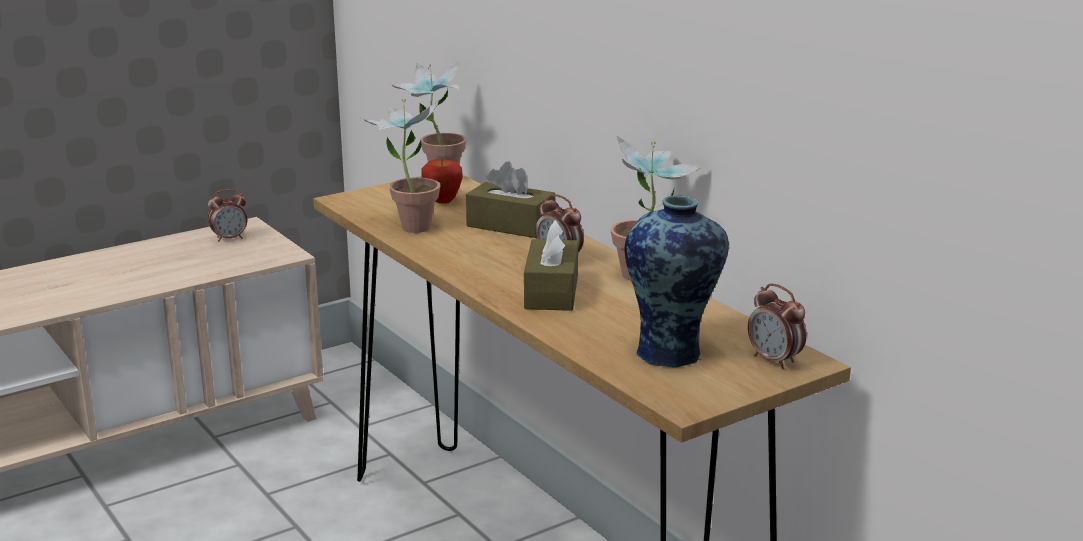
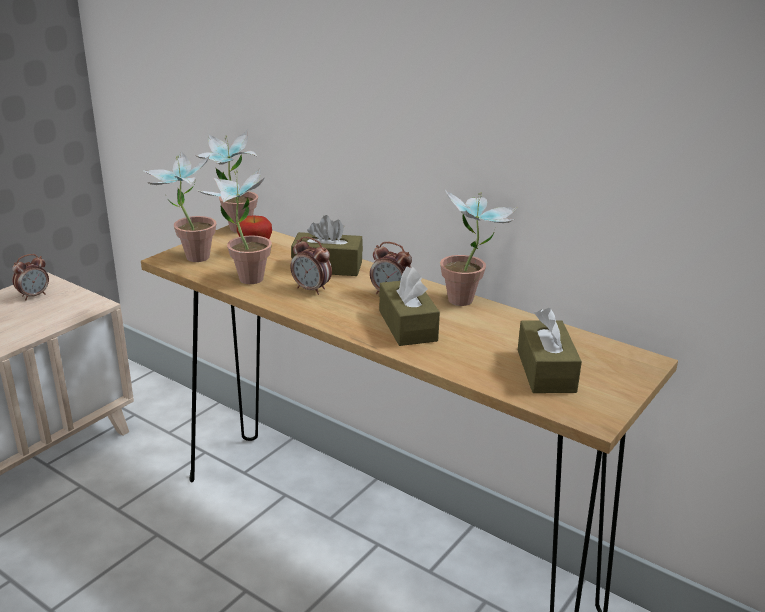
camera: 20 degrees left, 5 degrees up
vase [625,196,729,367] -> brown tissue box [518,308,582,393]
alarm clock [748,284,807,370] -> alarm clock moved to [290,237,332,295]
none -> potted plant [142,151,217,262]

